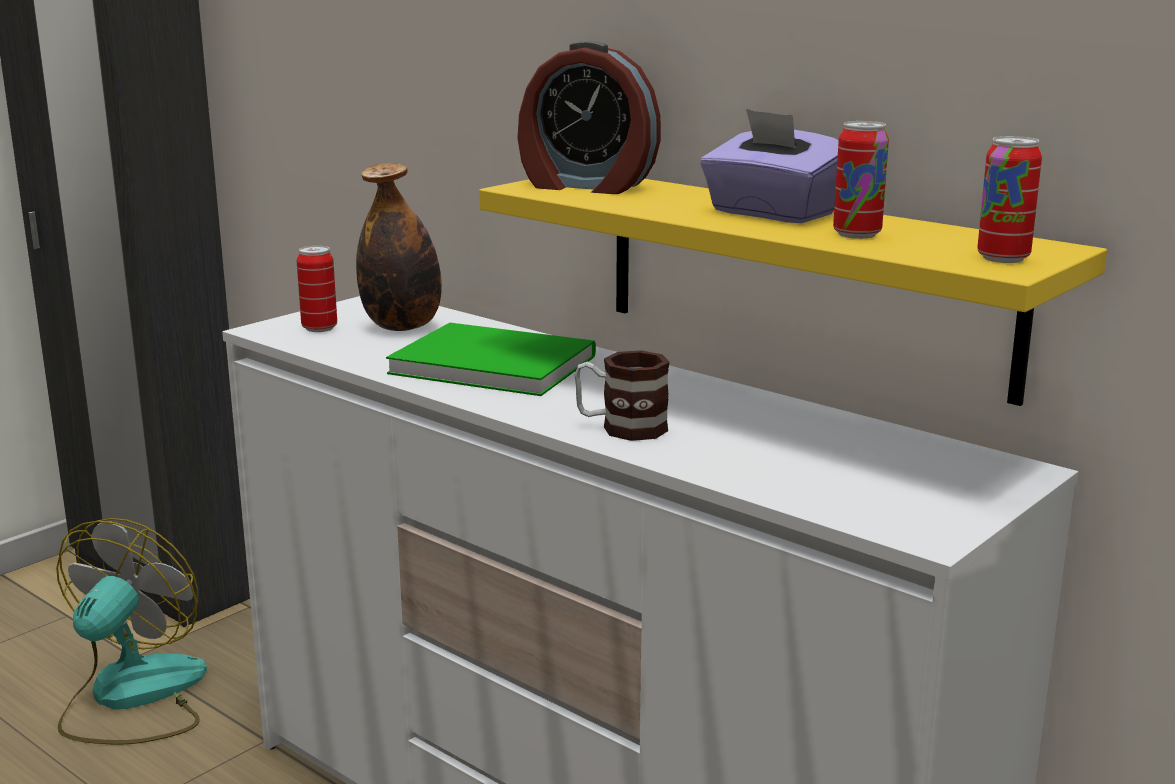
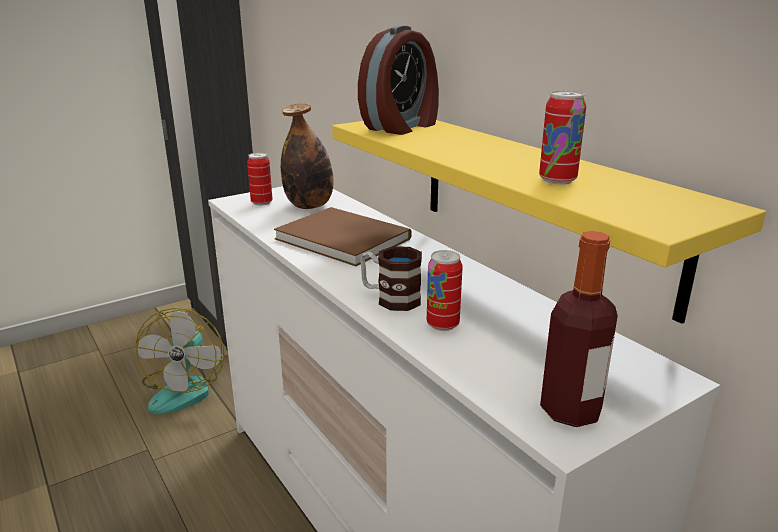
camera: 15 degrees right, 5 degrees up
fan [56,518,207,745] -> fan turned 150 degrees clockwise [136,308,224,415]
green book [386,323,596,396] -> brown book [274,207,411,266]
alarm clock [517,41,661,194] -> alarm clock turned 90 degrees counterclockwise [358,25,439,135]
purple tissue box [700,109,839,223] -> none
can [977,136,1042,263] -> can moved to [427,250,463,331]
none -> bottle [540,231,618,427]

